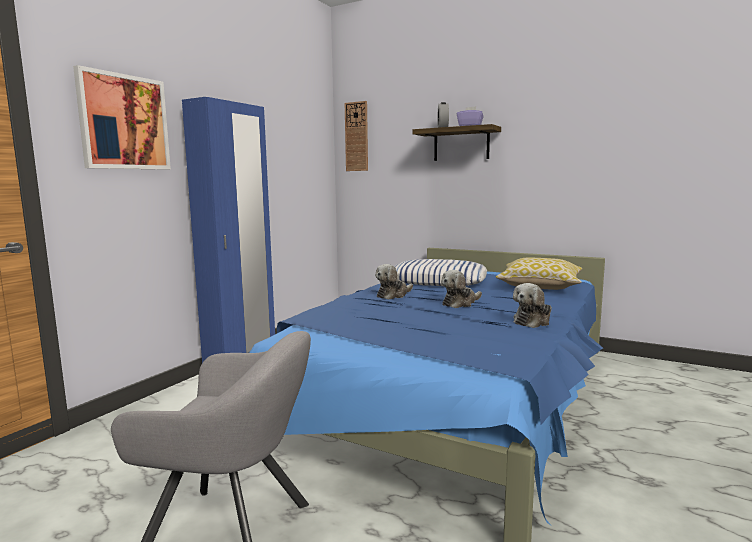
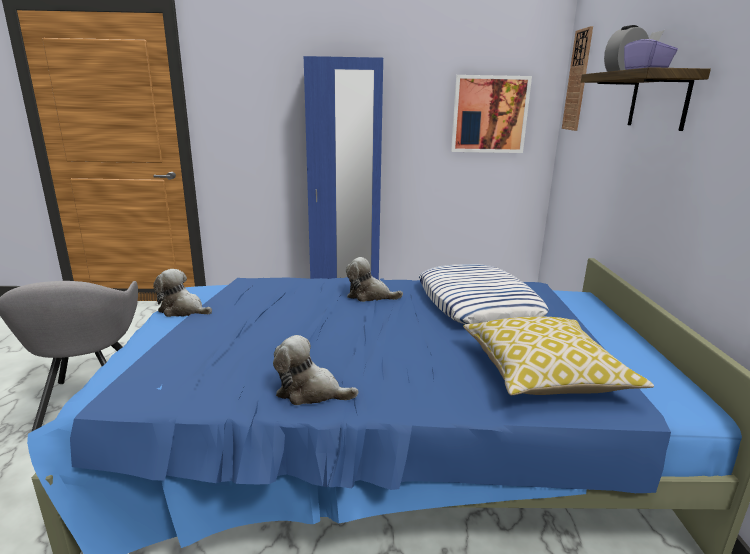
camera: 60 degrees right, 10 degrees up
picture [73,65,171,170] -> picture moved to [451,75,532,153]
plush toy [441,270,482,308] -> plush toy moved to [153,269,212,317]

